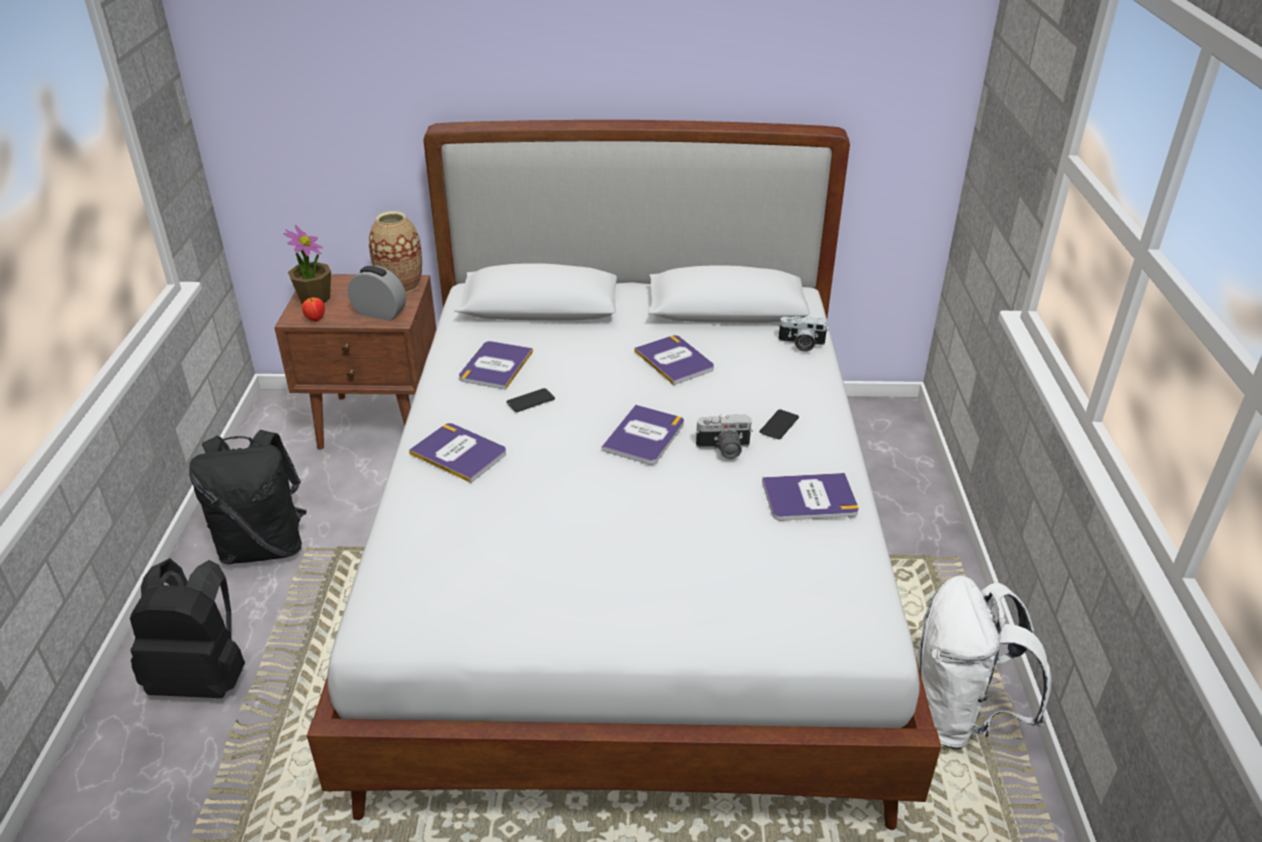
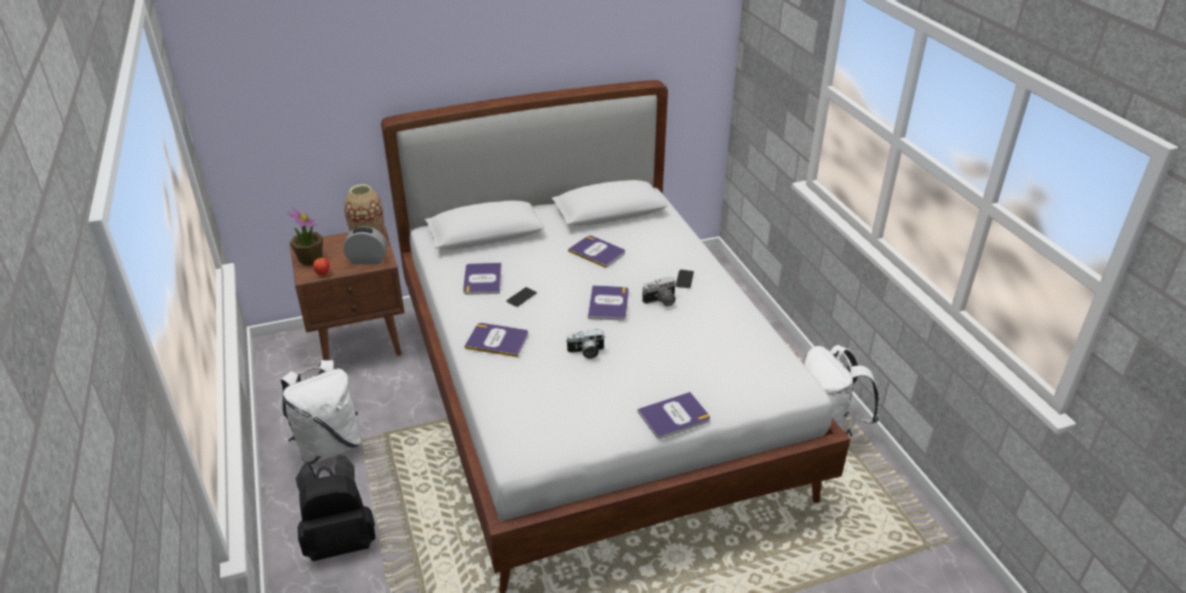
camera: 20 degrees left, 0 degrees up
black backpack [189,430,307,565] -> white backpack [281,360,361,464]
book [762,473,859,521] -> book moved to [637,392,710,439]
camera [778,316,828,352] -> camera moved to [566,329,605,359]

